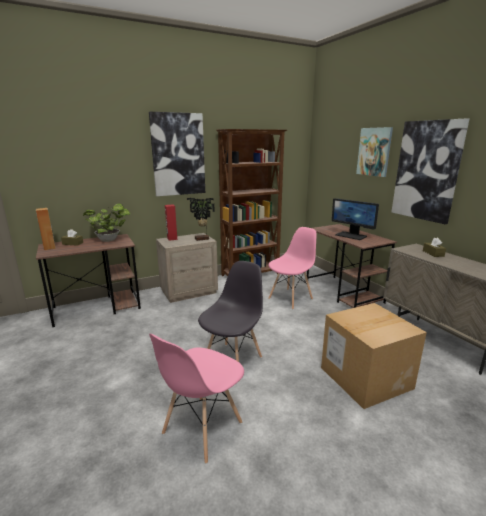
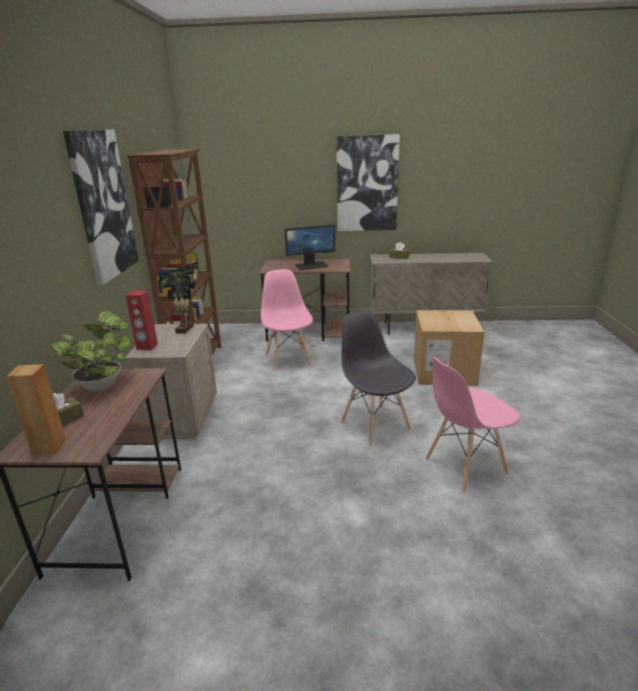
camera: 60 degrees left, 5 degrees up
pink chair [149,334,244,464] -> pink chair turned 90 degrees clockwise [425,357,520,493]
picture [356,127,393,177] -> none

